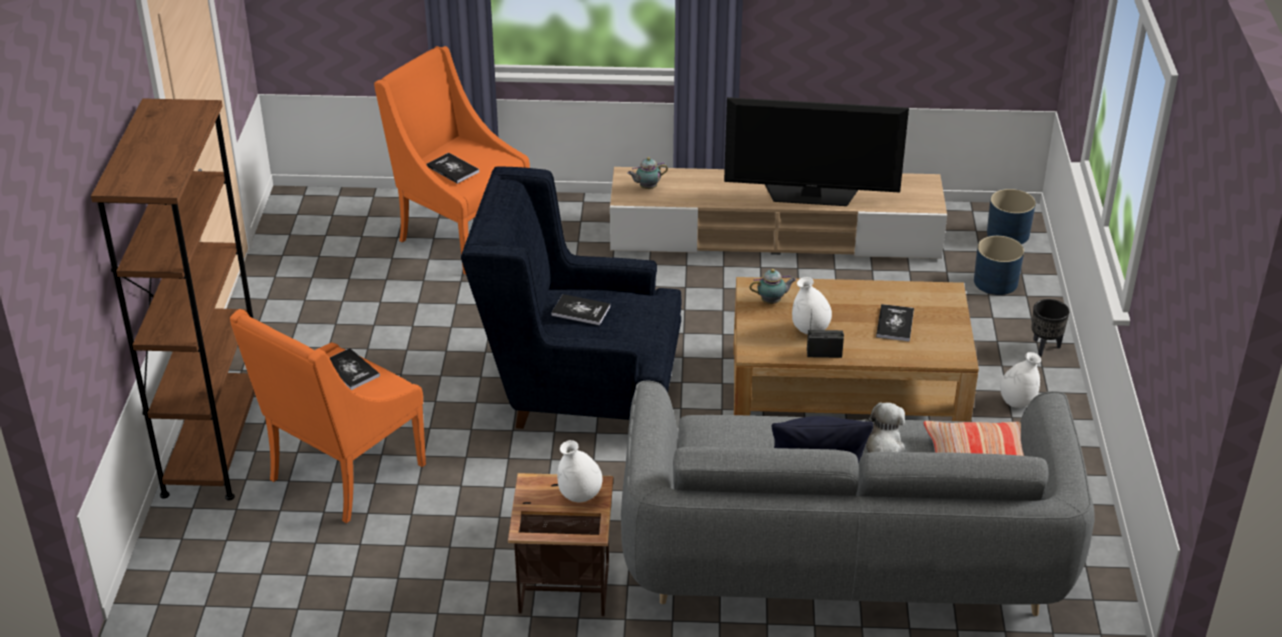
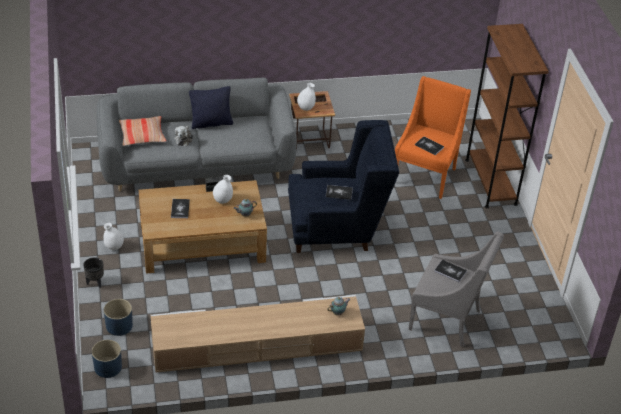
camera: 165 degrees right, 5 degrees up
orange armchair [374,46,530,274] -> grey armchair [409,231,504,347]
television [724,97,909,206] -> none

